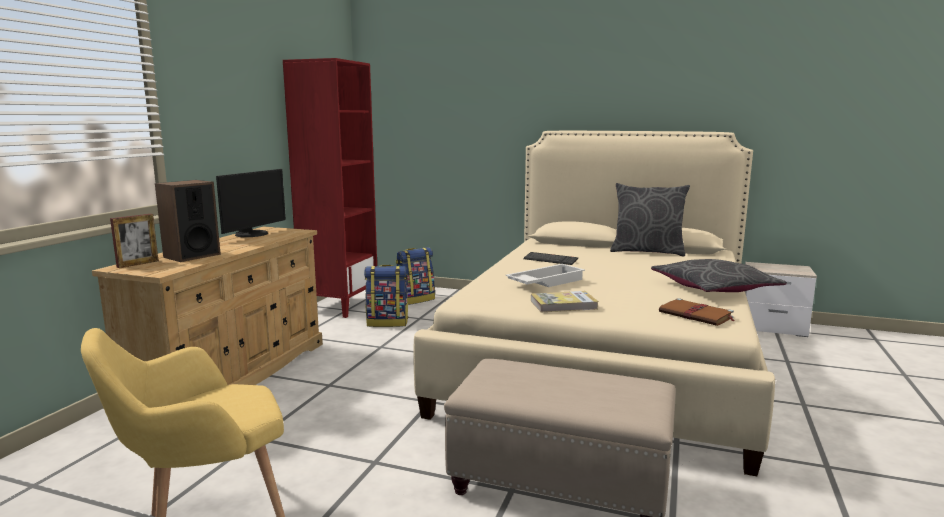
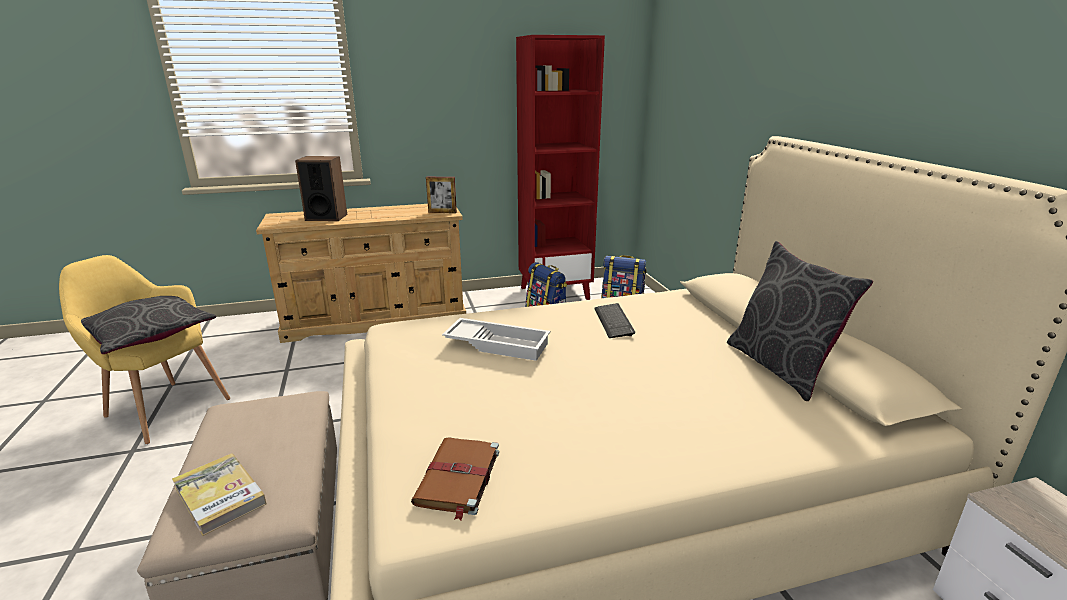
camera: 55 degrees right, 10 degrees up
picture frame [110,214,159,268] -> picture frame moved to [426,177,457,213]
monitor [216,169,286,237] -> none
book [531,291,599,312] -> book moved to [172,453,267,536]
grey pillow [651,259,787,292] -> grey pillow moved to [81,296,216,354]

